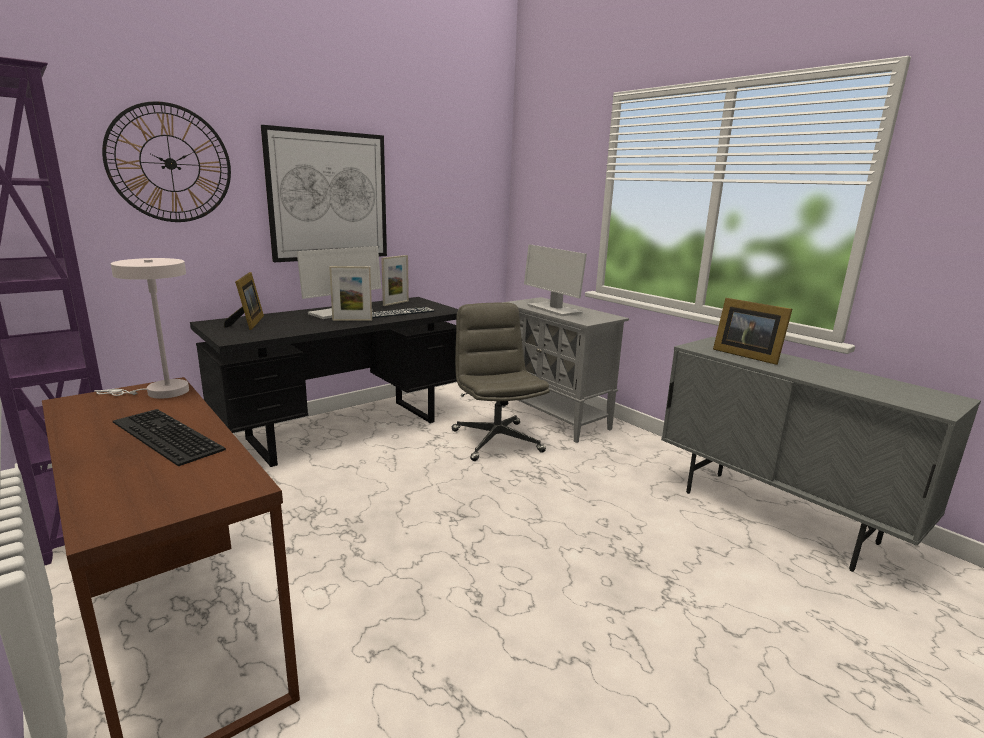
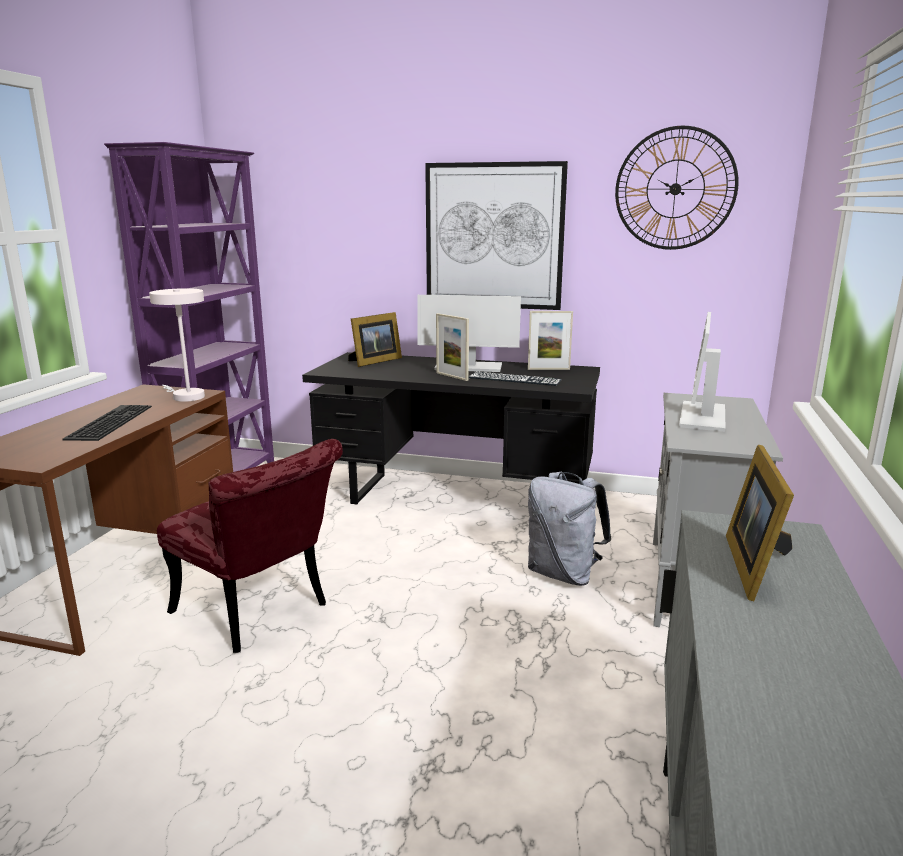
camera: 55 degrees right, 0 degrees up
wall clock [102,101,231,222] -> wall clock moved to [615,126,739,250]
grey office chair [452,303,550,461] -> grey backpack [528,471,611,586]
none -> red chair [157,439,343,653]

